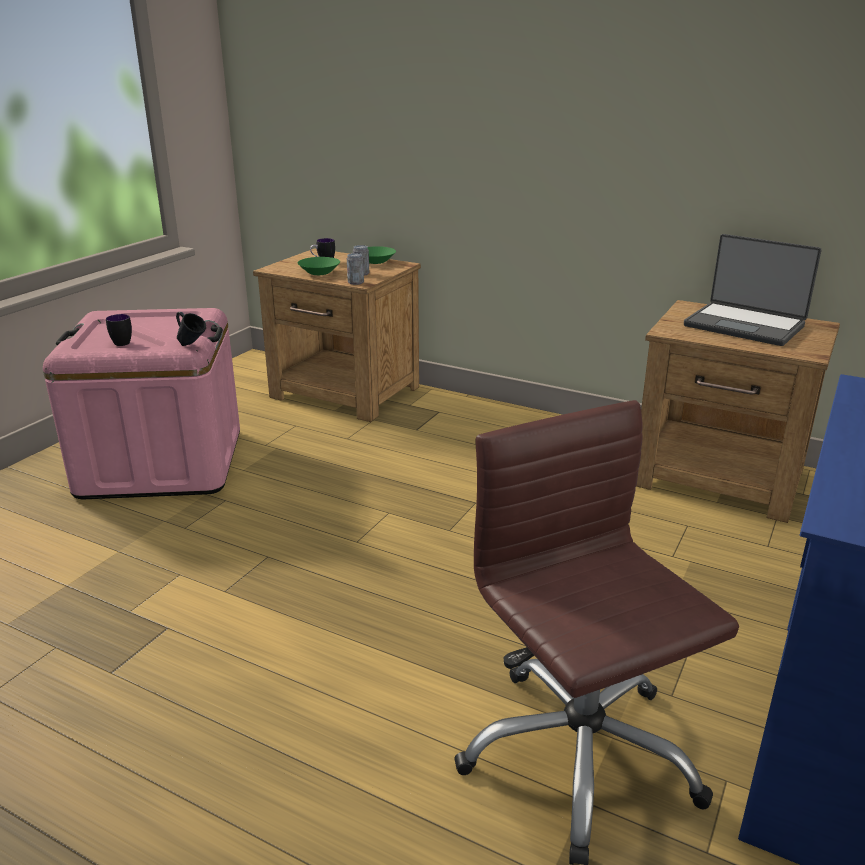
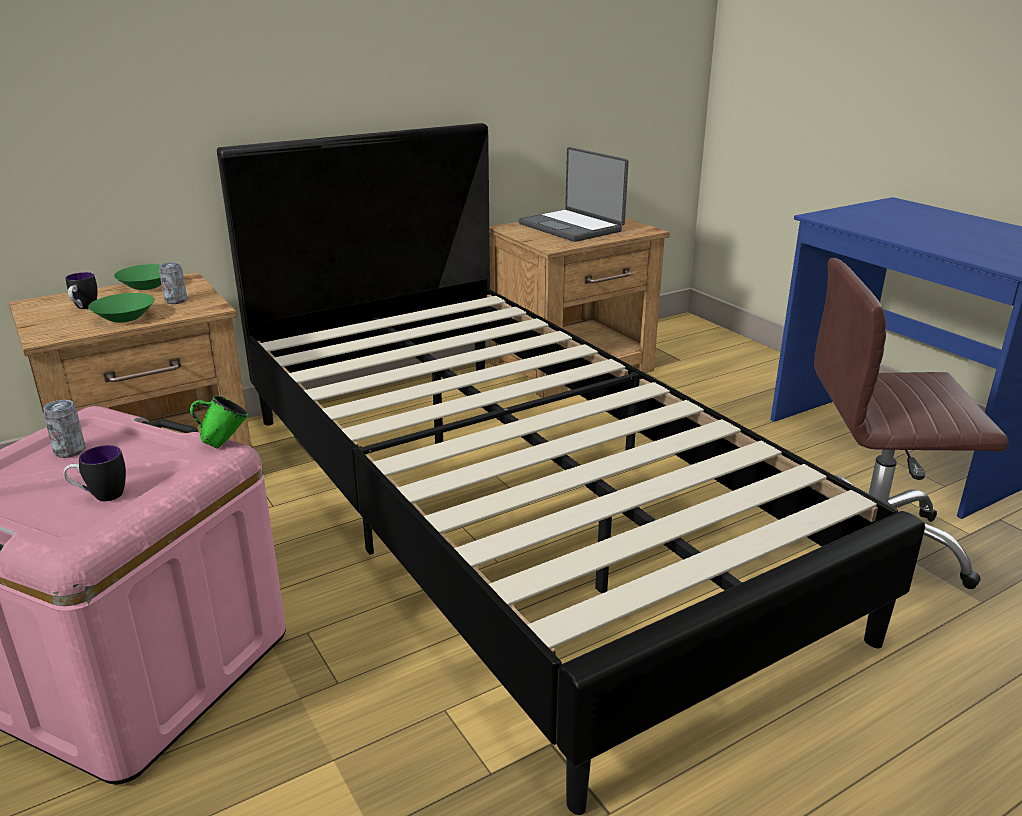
camera: 60 degrees left, 0 degrees up
blue mug [176,312,206,346] -> green mug [190,396,248,449]
can [347,253,364,285] -> can moved to [43,400,86,458]
laptop [684,234,822,346] -> laptop turned 75 degrees clockwise [518,147,629,242]
none -> black bed [217,123,925,815]

